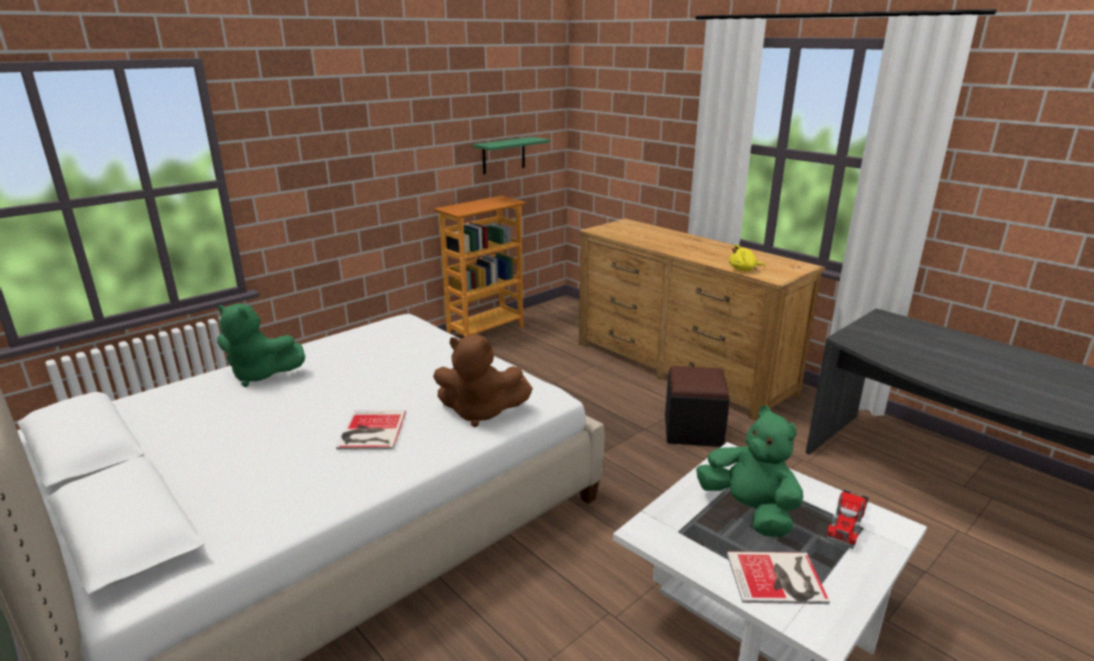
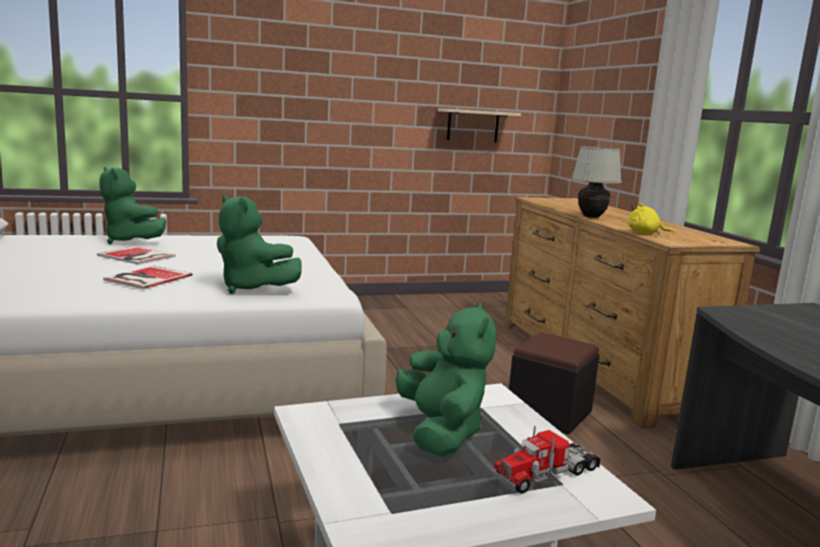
camera: 25 degrees right, 10 degrees down
brown plush toy [433,335,533,427] -> green plush toy [217,195,302,294]
bookcase [434,196,526,337] -> none
green shelf [473,137,550,174] -> beige shelf [438,108,521,143]
book [727,551,830,604] -> book moved to [97,246,176,265]
none -> white table lamp [572,146,622,218]

